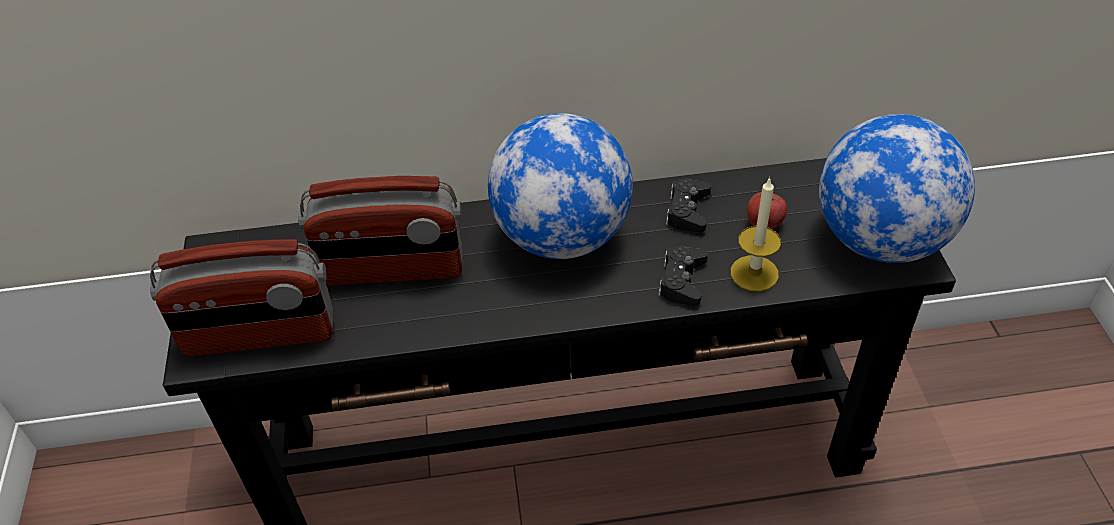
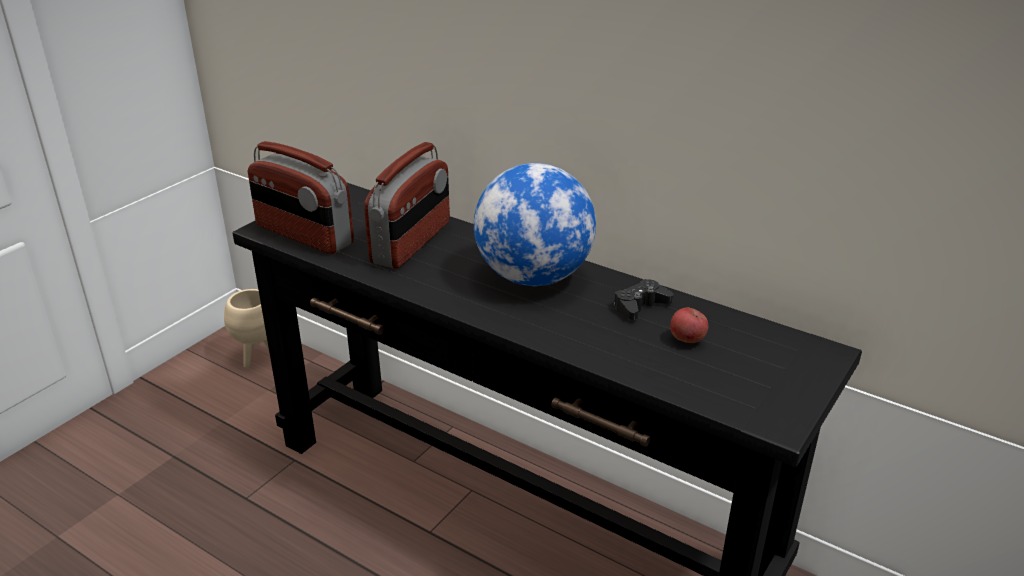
camera: 40 degrees right, 15 degrees down
radio [298,176,462,286] -> radio turned 105 degrees counterclockwise [364,142,450,269]
black game controller [658,246,708,306] -> none
candle [730,177,781,292] -> none
globe [819,114,975,263] -> none
none -> beige planter [224,289,269,368]

